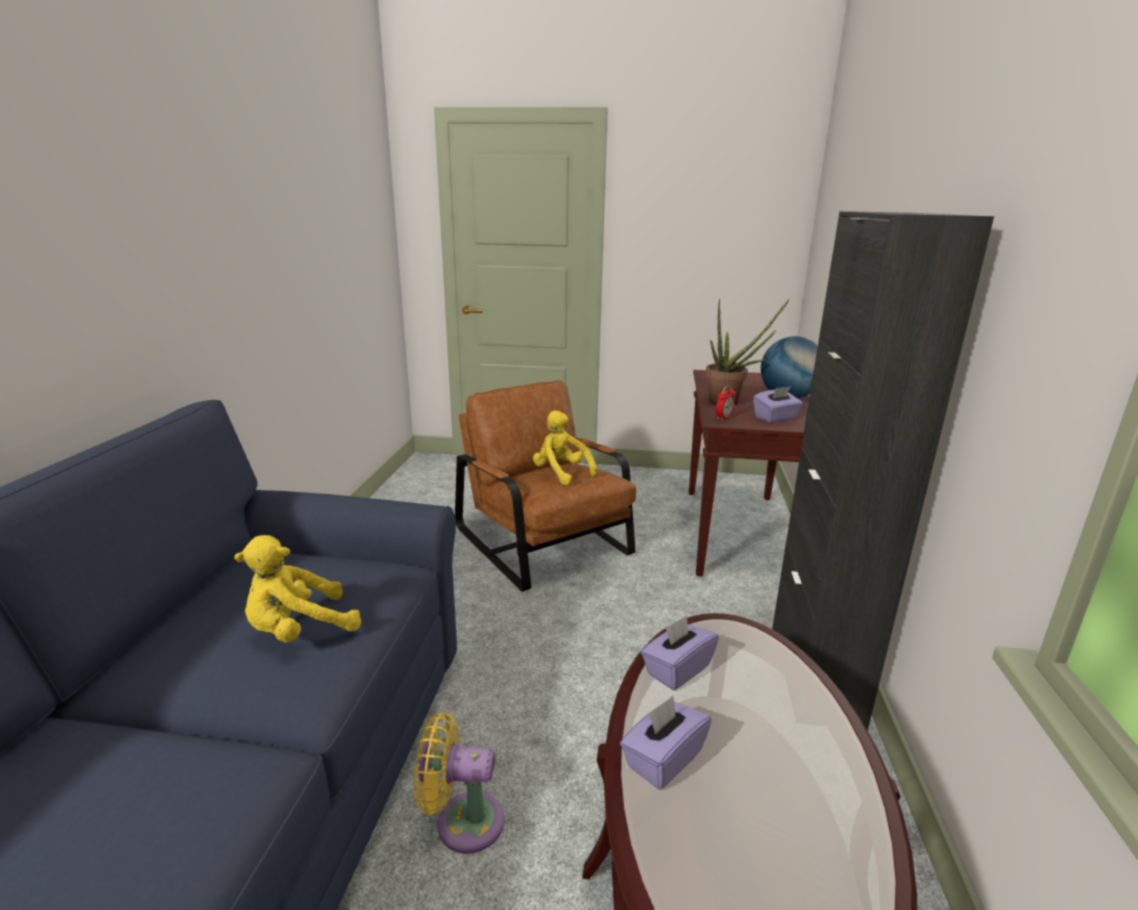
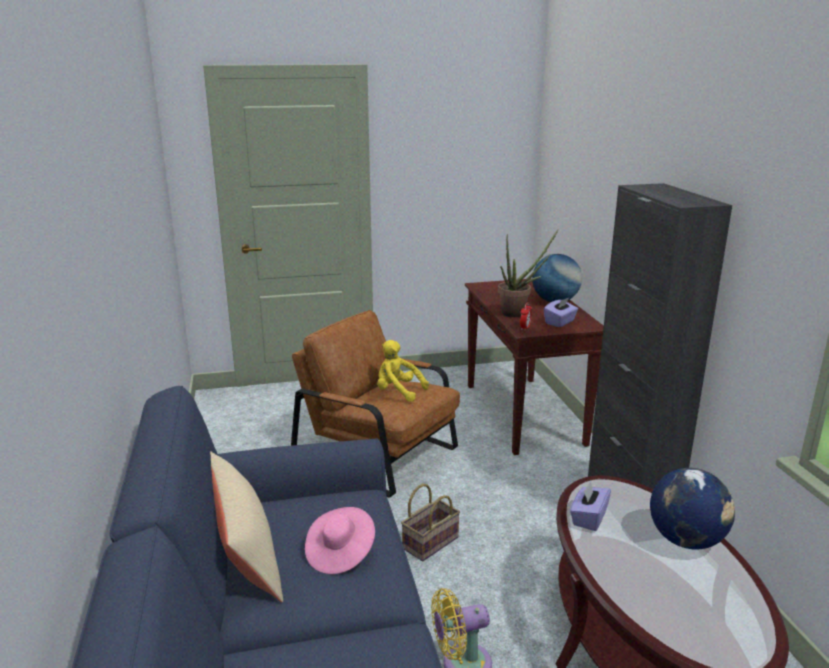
camera: 20 degrees left, 0 degrees up
yellow plush toy [234,535,361,643] -> pink hat [305,507,375,574]
purple tissue box [620,696,711,790] -> none
none -> beige pillow [210,451,283,603]
none -> basket [401,484,460,562]
none -> globe [650,468,735,549]

